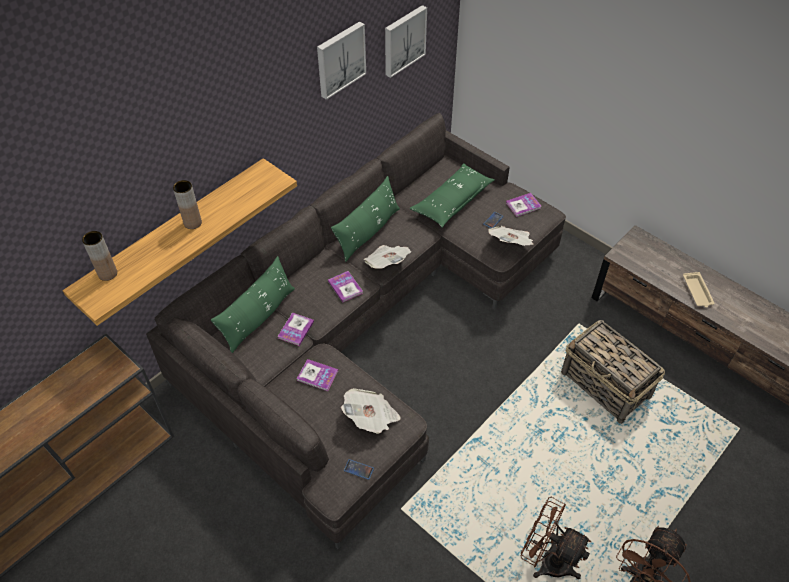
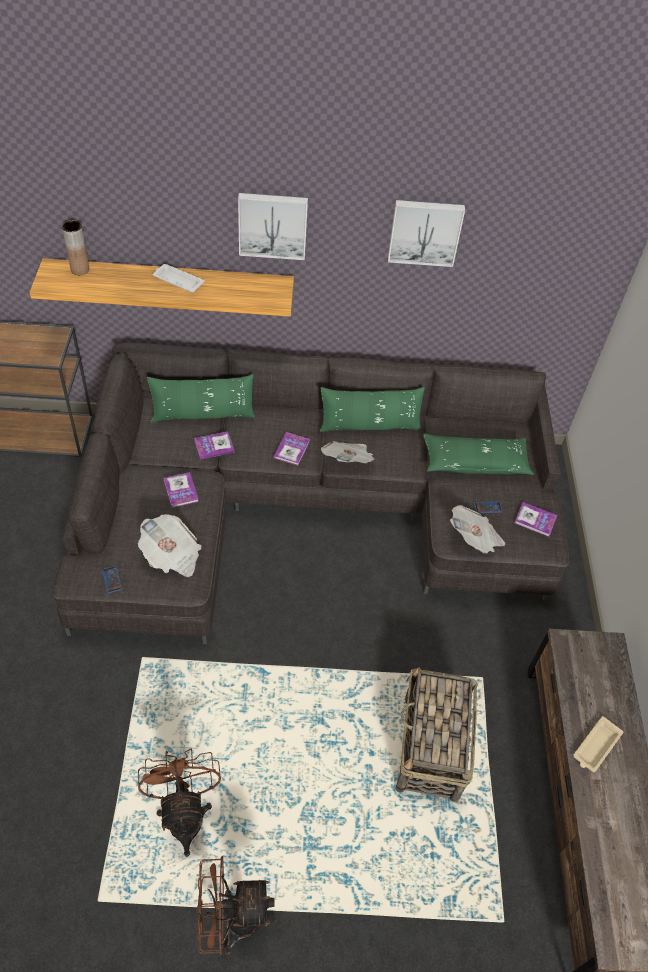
camera: 45 degrees right, 0 degrees up
brown vase [173,180,202,229] -> white tray [153,264,205,292]
picture [385,5,427,78] -> picture moved to [238,193,308,260]

